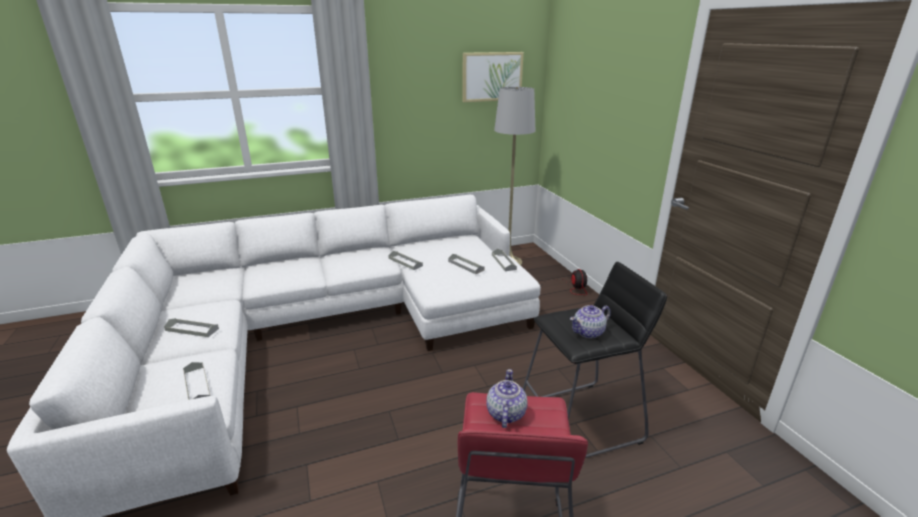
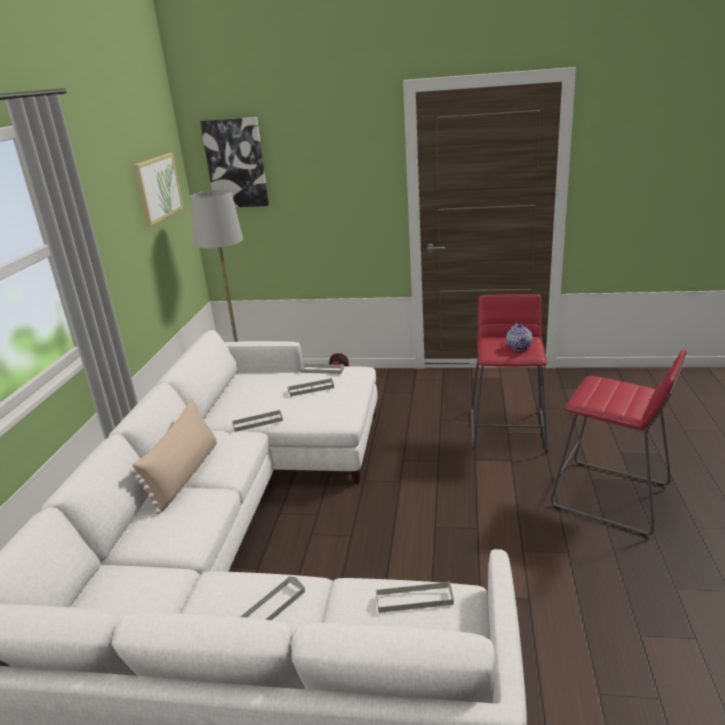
camera: 60 degrees left, 0 degrees up
teapot [487,369,528,428] -> none
black stool [523,262,667,458] -> red stool [470,294,548,452]
none -> beige pillow [129,399,217,514]
none -> picture [200,117,269,207]

